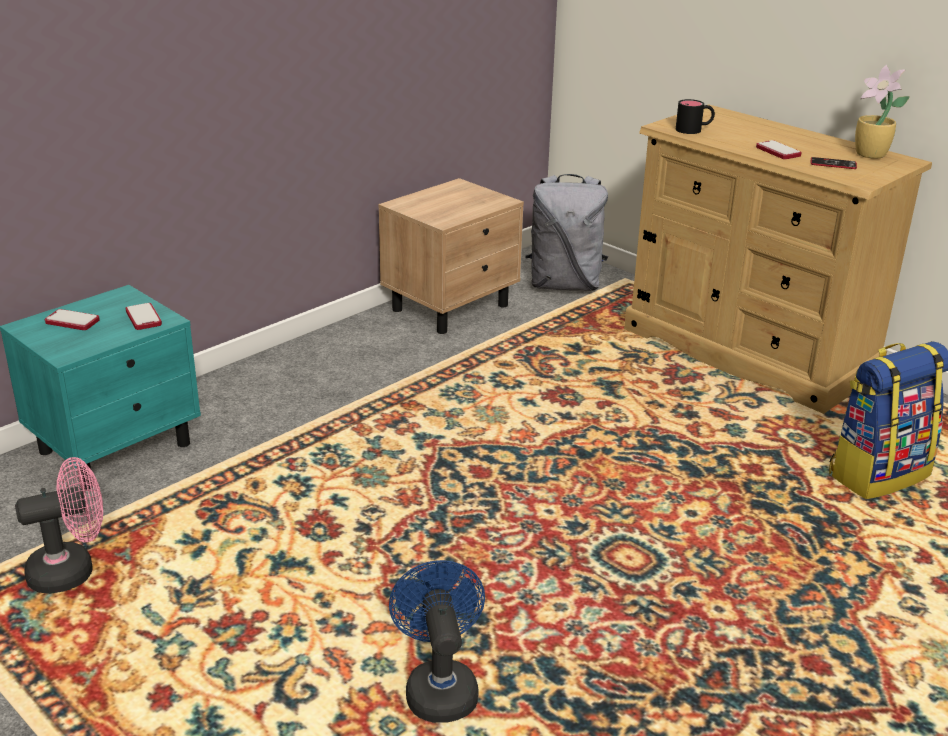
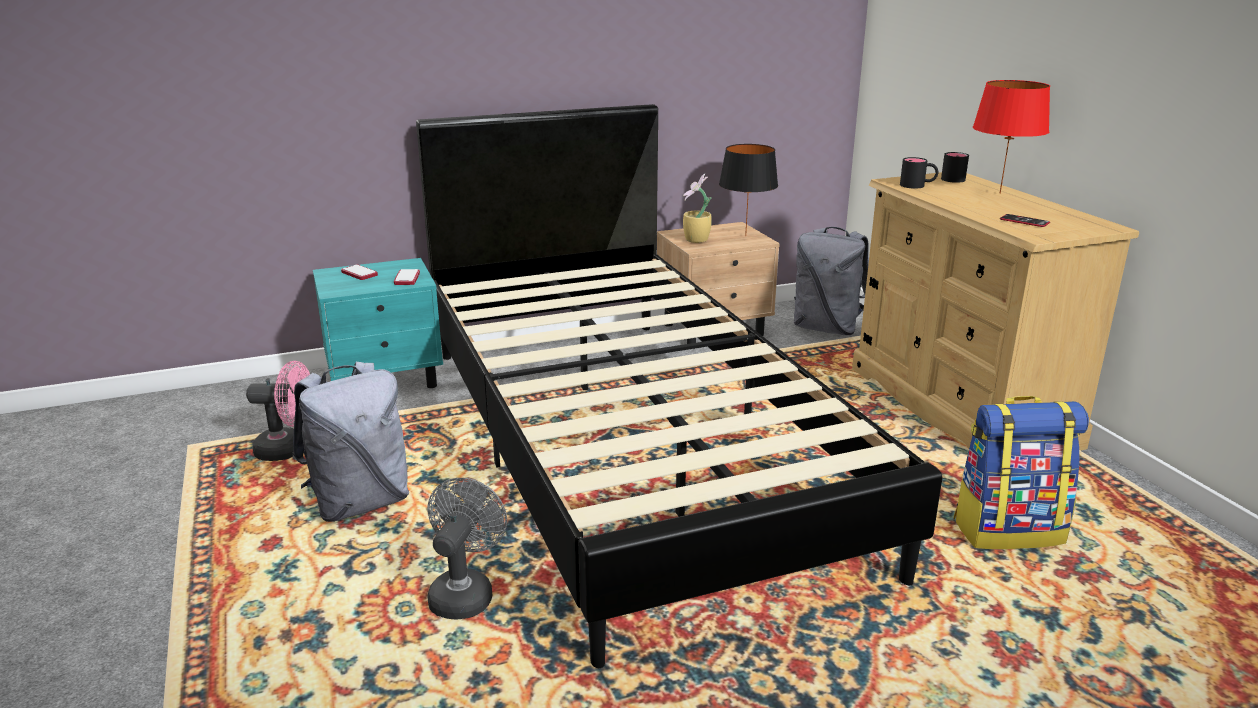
camera: 25 degrees right, 5 degrees down
blue fan [389,560,485,723] -> grey fan [428,478,507,620]
phone [756,140,802,159] -> none
potted plant [855,65,910,159] -> potted plant moved to [682,173,712,243]
none -> grey backpack [292,362,409,522]
none -> black bed [416,104,943,668]
none -> black table lamp [719,144,778,236]
none -> black mug [941,152,969,183]
none -> red table lamp [973,80,1050,194]

